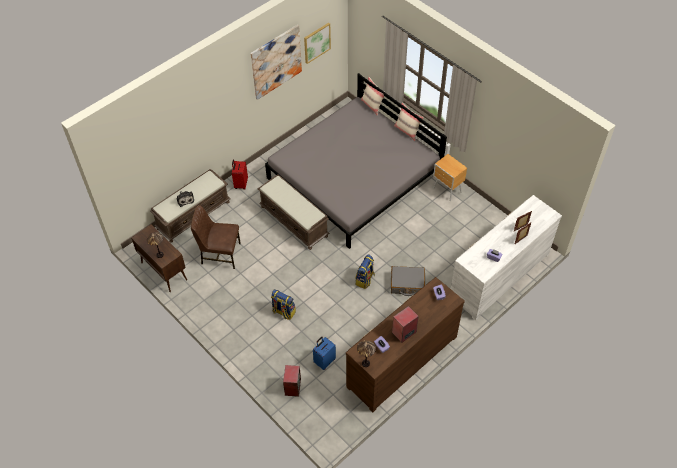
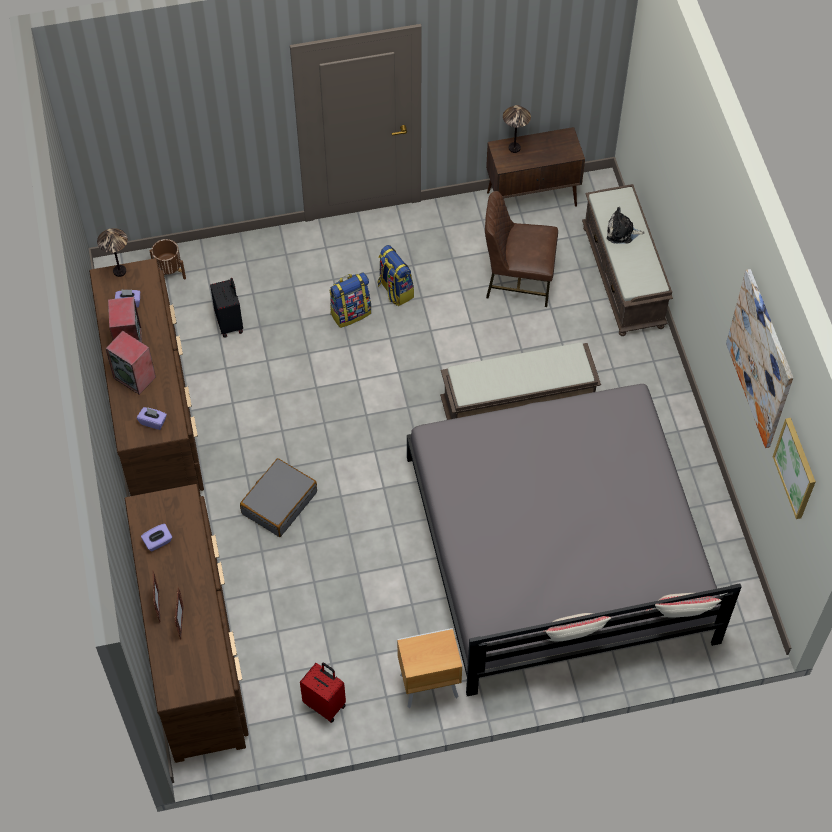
camera: 120 degrees right, 5 degrees up
brown chair [191,205,241,269] -> brown chair turned 120 degrees counterclockwise [485,191,558,307]
red suitcase [232,159,248,190] -> red suitcase moved to [300,662,346,723]
speaker [283,365,301,397] -> speaker moved to [105,331,156,395]
blue suitcase [313,337,336,370] -> black suitcase [210,278,243,338]
backpack [355,254,375,289] -> backpack moved to [378,245,414,306]
white dresser [451,195,562,320] -> brown dresser [125,484,249,763]
none -> brown planter [150,239,186,279]

